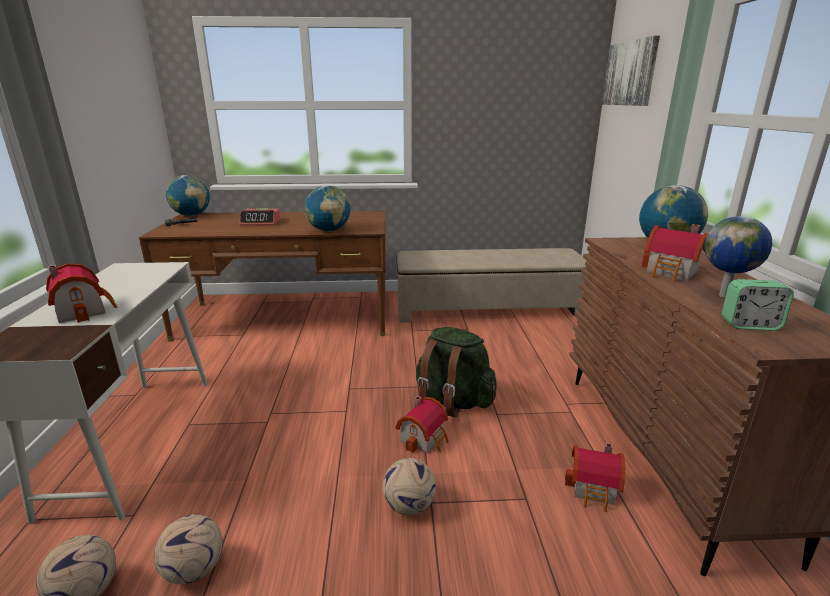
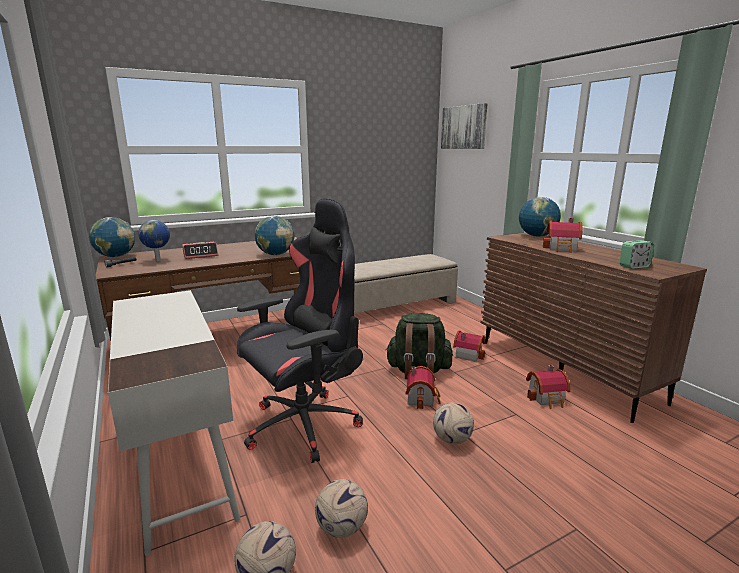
camera: 25 degrees left, 5 degrees down
toy house [46,263,118,323] -> toy house moved to [453,331,485,362]
globe [704,216,772,297] -> globe moved to [138,220,170,261]
none -> black office chair [237,198,363,463]

